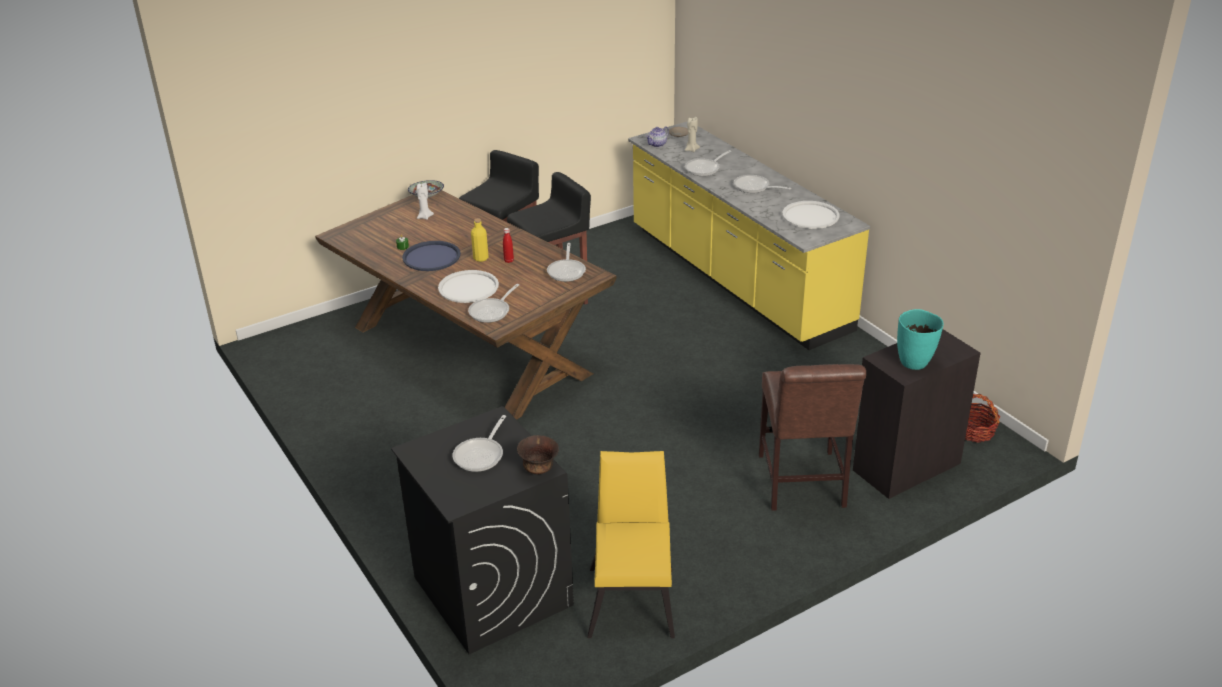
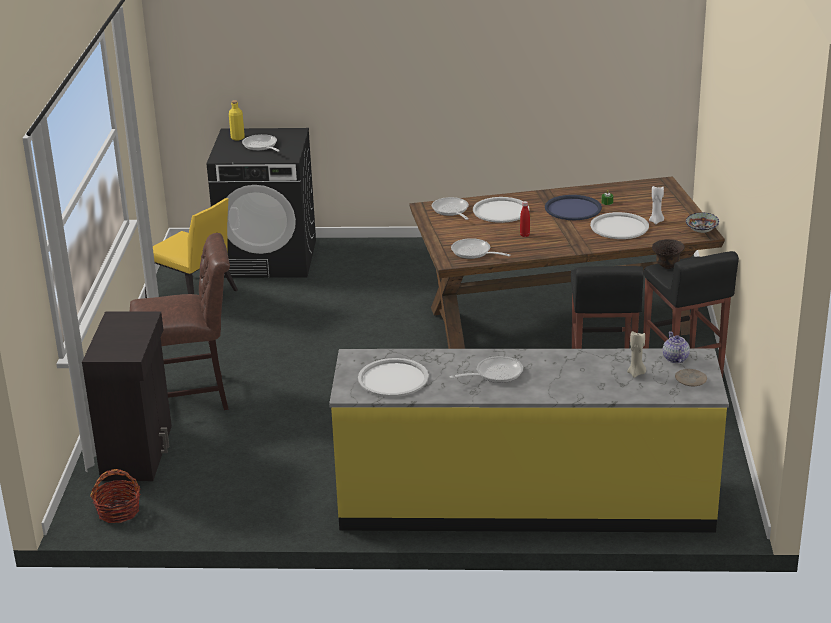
camera: 125 degrees right, 5 degrees down
yellow bottle [471,218,489,262] -> yellow bottle moved to [229,100,245,141]
brown bowl [517,435,559,474] -> brown bowl moved to [652,239,685,269]
frying pan [685,150,731,176] -> none
brown chair [759,364,866,511] -> brown chair turned 135 degrees clockwise [130,233,230,410]
turquoise vase [897,309,944,370] -> none
none -> white tray [590,212,649,239]

